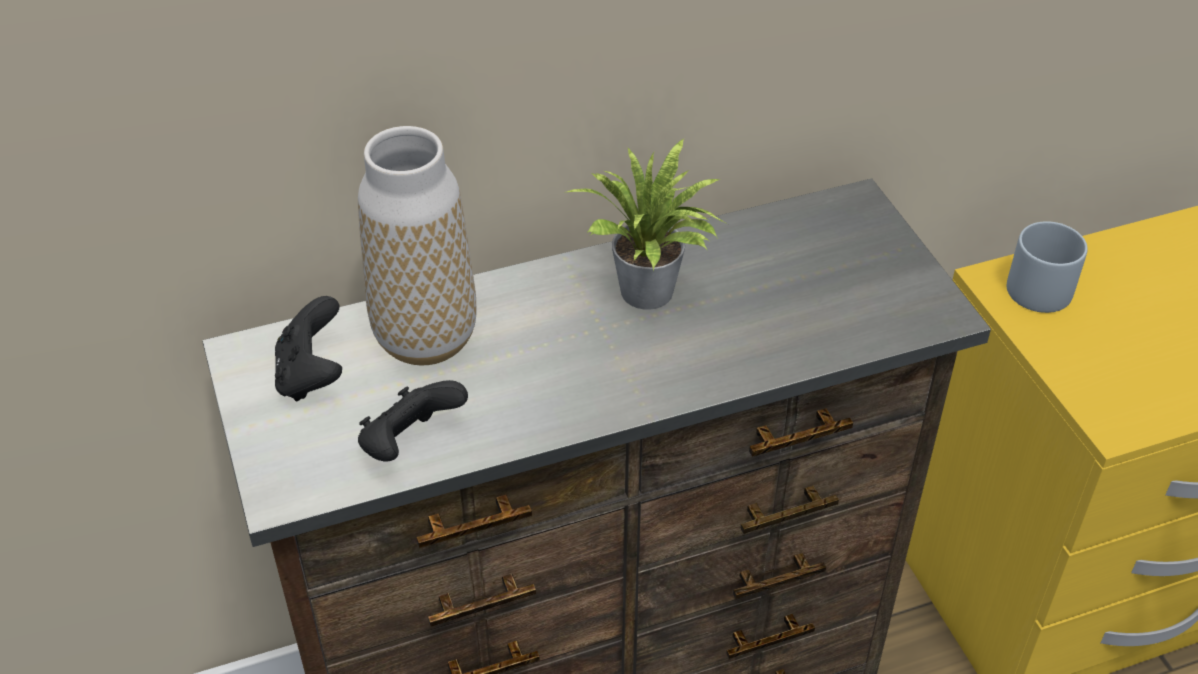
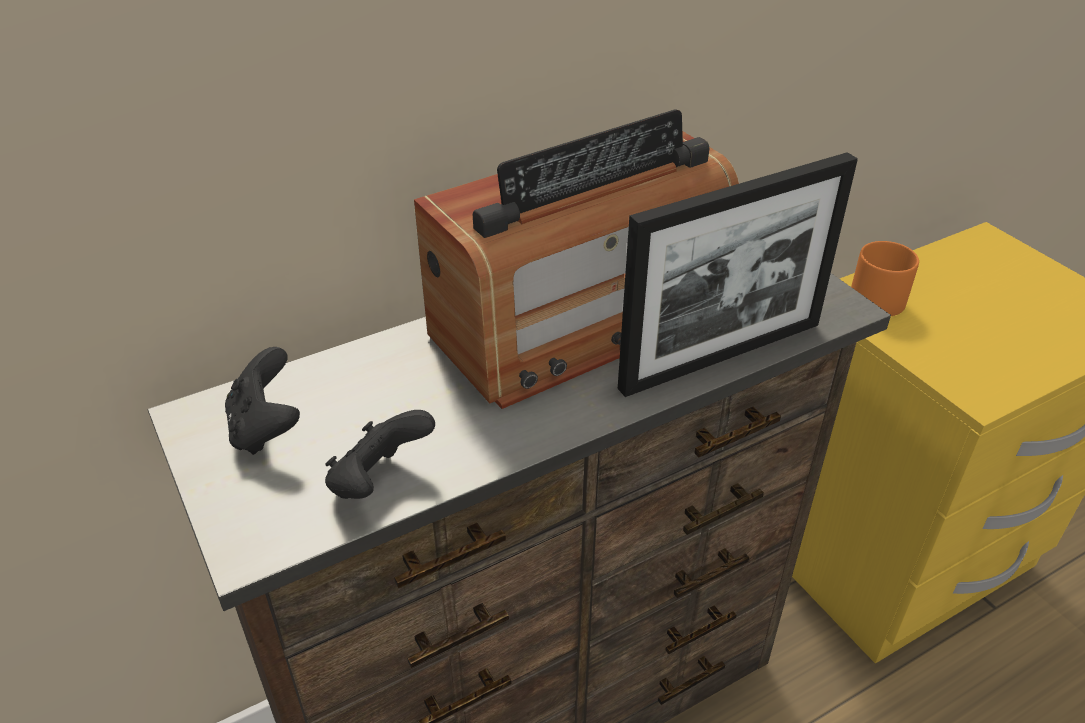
camera: 10 degrees left, 5 degrees down
vase [358,126,476,366] -> none
potted plant [567,138,725,310] -> radio [414,109,739,409]
grey mug [1007,221,1088,313] -> orange mug [851,241,919,316]
none -> picture frame [618,152,858,397]

